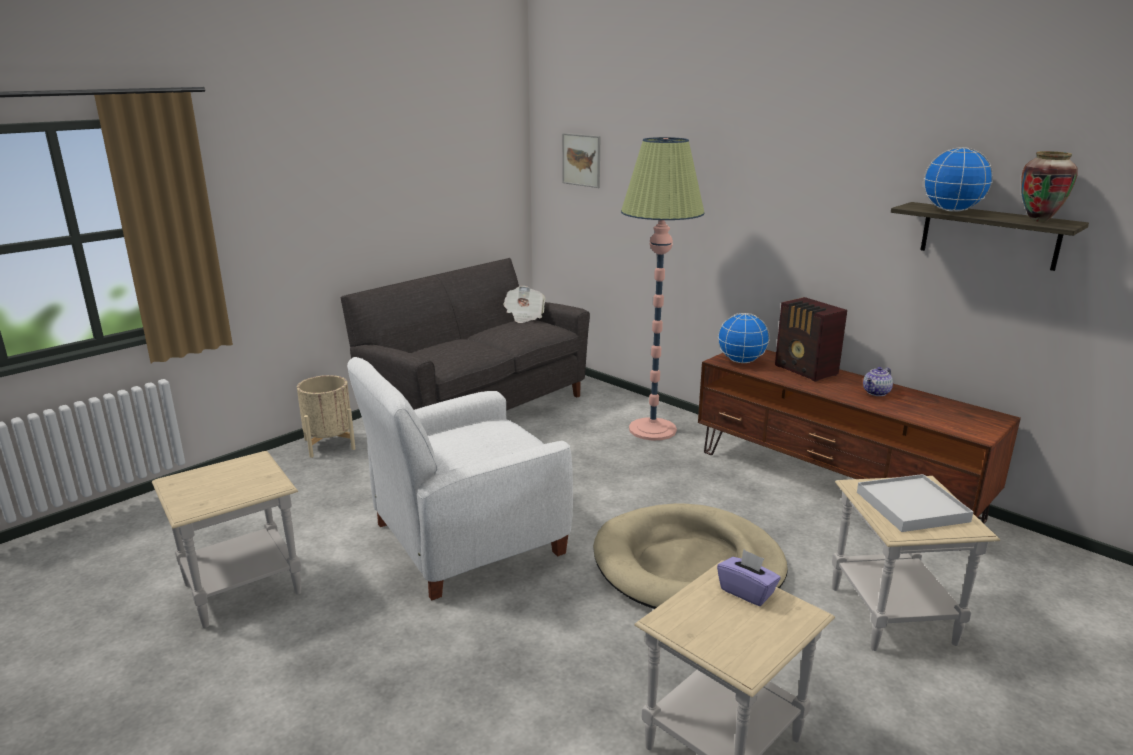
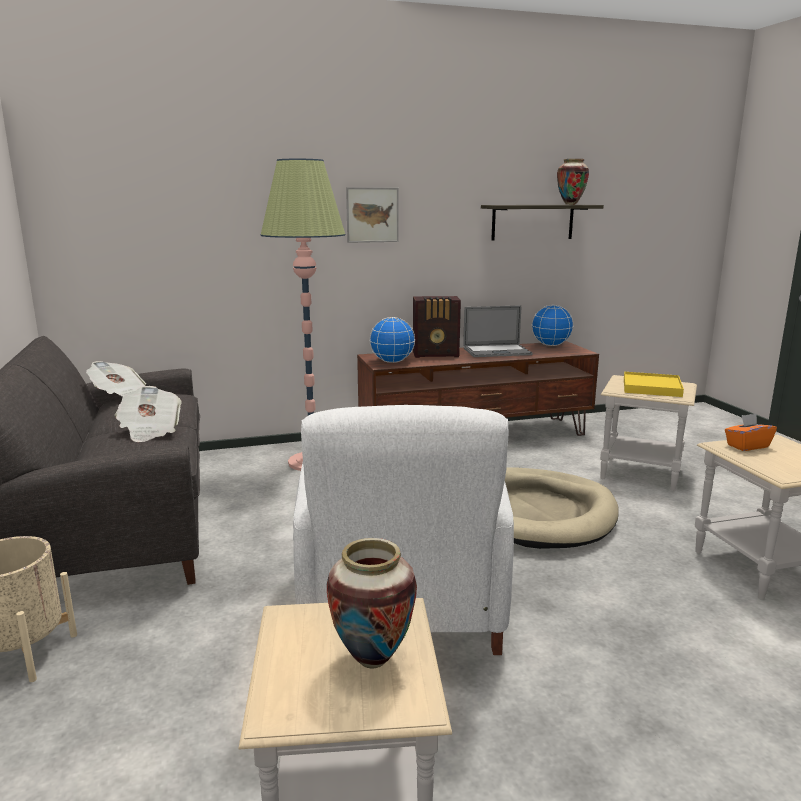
camera: 60 degrees left, 5 degrees down
picture [562,133,601,188] -> picture moved to [346,187,399,243]
purple tissue box [717,549,781,606] -> orange tissue box [725,413,777,451]
white tray [857,474,973,532] -> yellow tray [624,372,684,397]
teapot [863,367,893,396] -> laptop [463,305,533,357]
globe [924,147,993,212] -> globe moved to [532,305,574,346]
none -> newspaper [115,386,182,442]
none -> vase [327,538,417,669]

